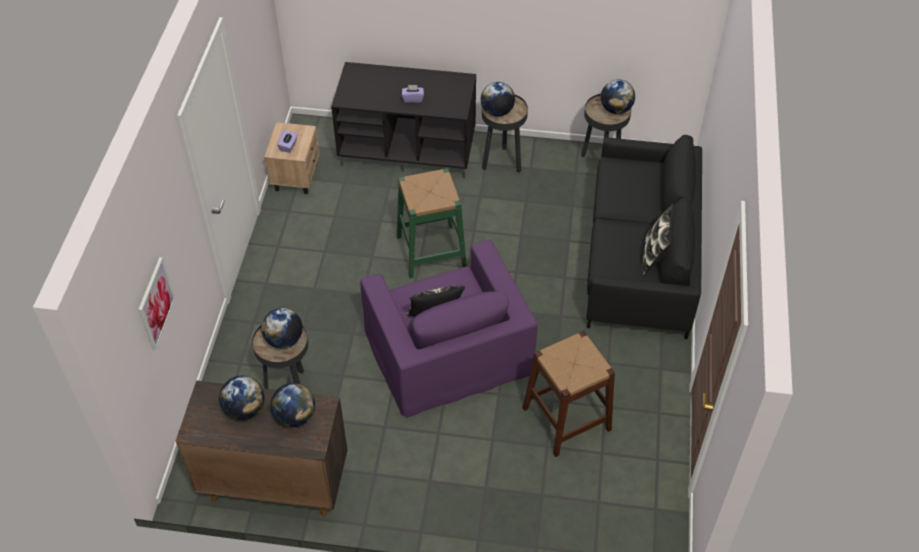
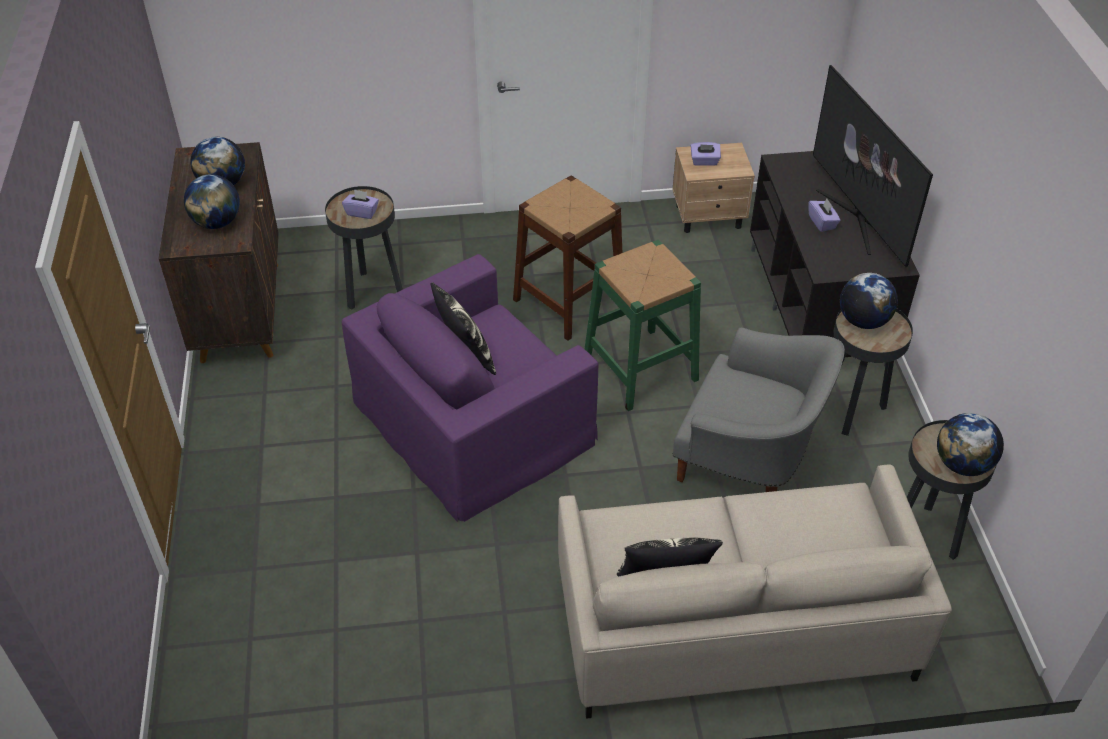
camera: 75 degrees right, 5 degrees down
picture [138,257,175,350] -> none
globe [261,308,303,349] -> purple tissue box [342,189,379,219]
brown stool [523,331,615,457] -> brown stool moved to [513,175,622,341]
black sofa [586,135,702,339] -> beige sofa [558,464,952,719]
none -> grey armchair [673,328,845,492]
none -> television [813,65,933,267]

